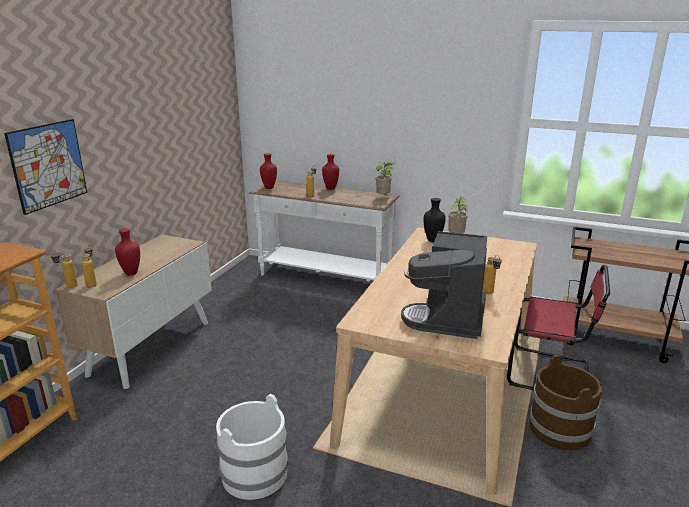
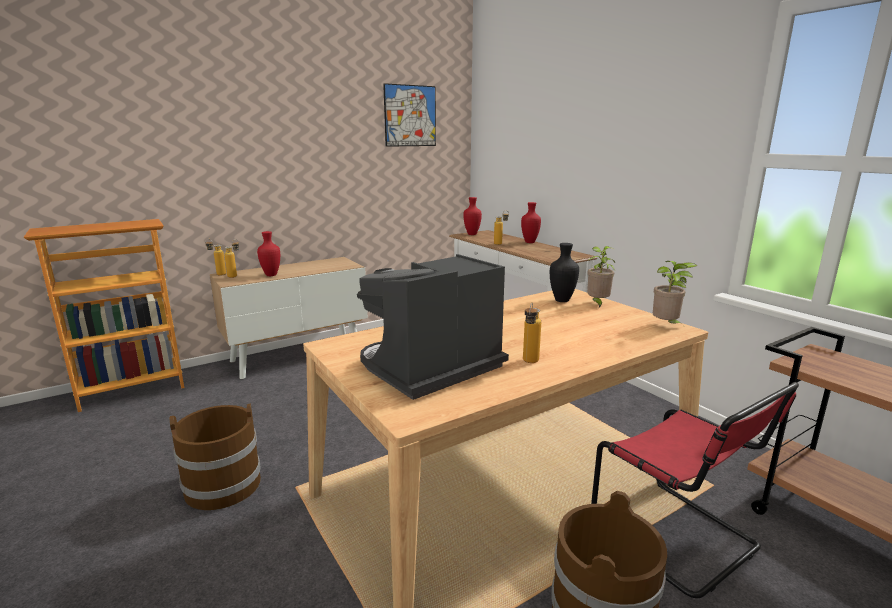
camera: 35 degrees right, 5 degrees down
picture [4,119,87,215] -> picture moved to [383,83,436,147]
white bucket [216,394,288,500] -> brown bucket [169,403,261,510]
potted plant [376,162,395,196] -> potted plant moved to [653,261,697,325]

